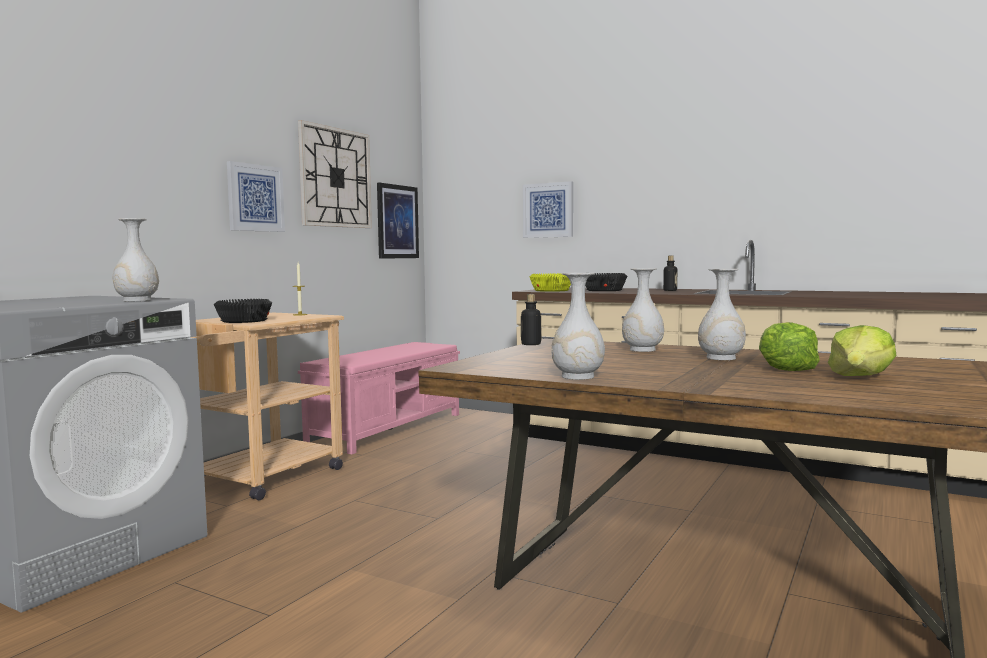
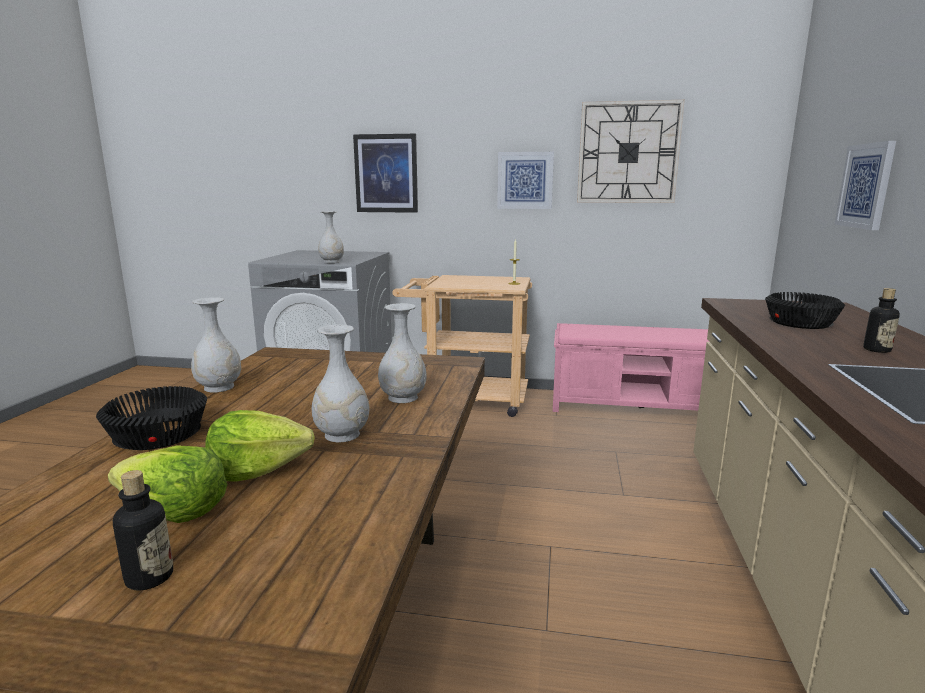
camera: 70 degrees right, 10 degrees up
black bowl [214,299,272,323] -> black bowl moved to [96,386,207,450]
picture [377,183,419,259] -> picture moved to [353,134,418,213]
bottle [521,294,541,345] -> bottle moved to [113,470,173,591]
yellow bowl [529,273,571,292] -> none

